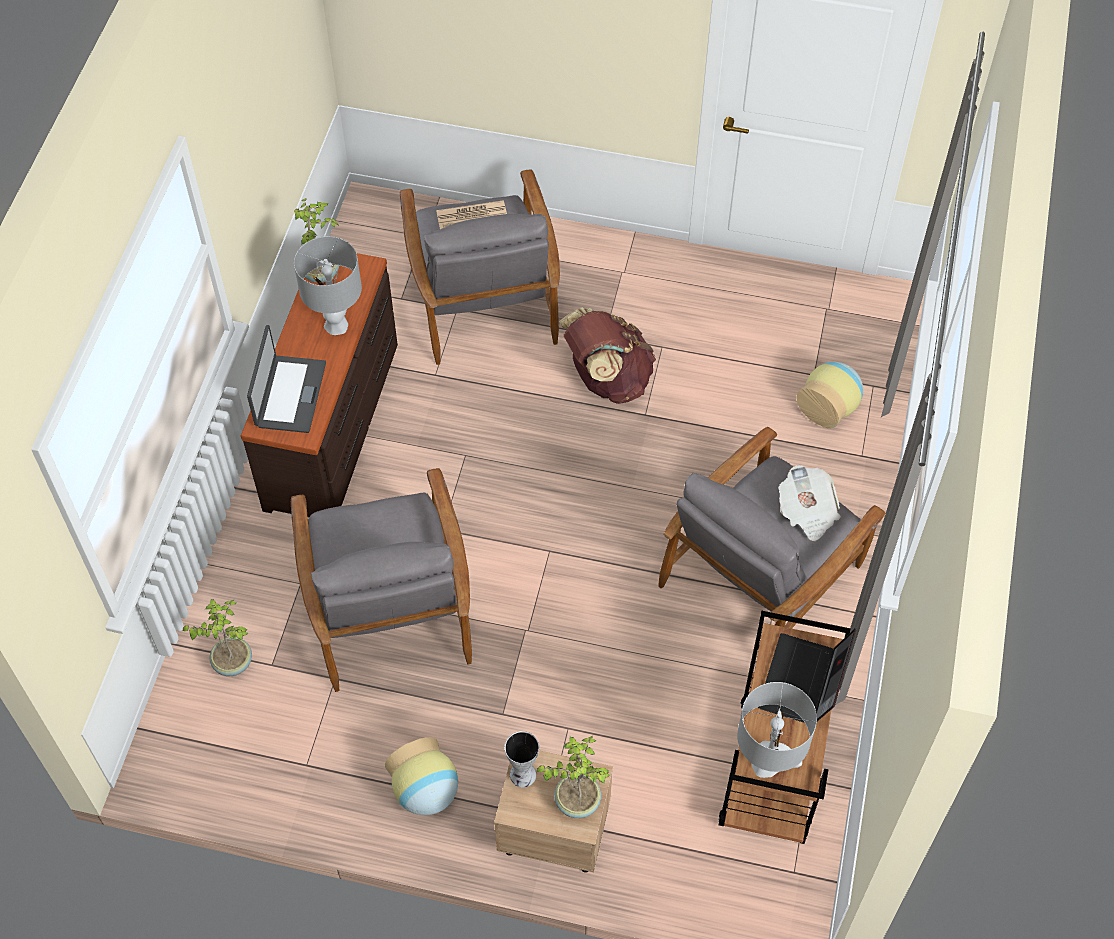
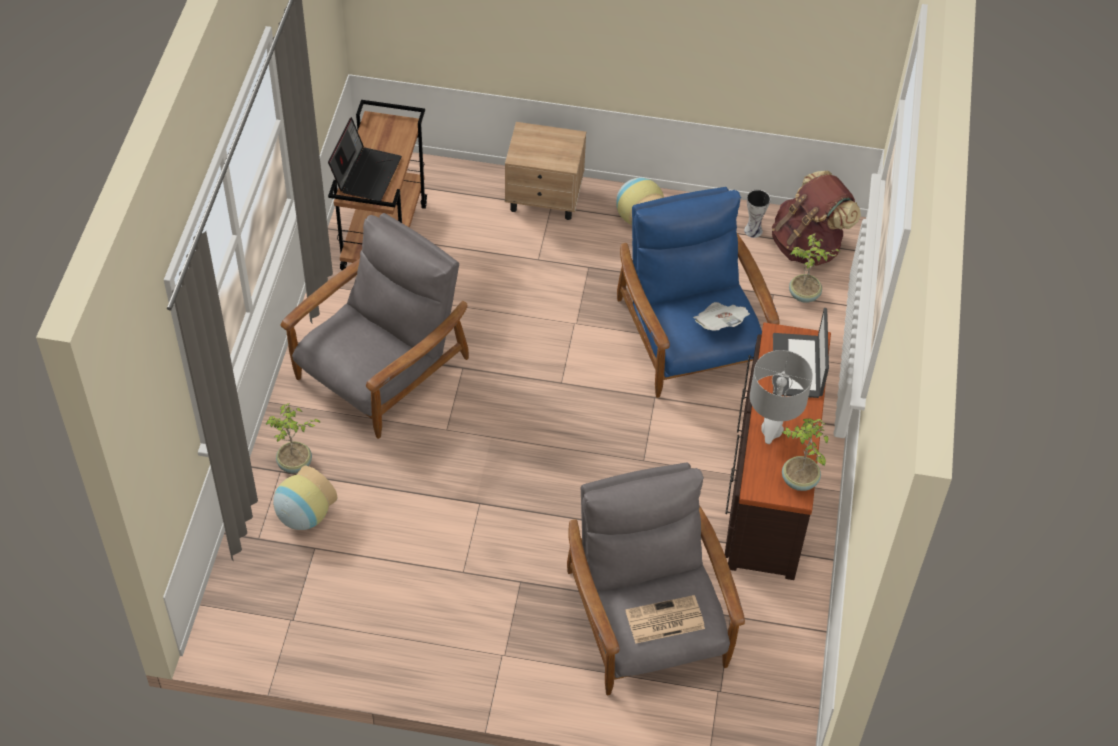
camera: 175 degrees right, 5 degrees down
grey armchair [291,468,472,692] -> blue armchair [617,187,780,398]
vase [505,731,539,787] -> vase moved to [744,190,771,238]
potted plant [537,736,609,818] -> potted plant moved to [266,403,320,473]
brown backpack [559,308,656,404] -> brown backpack moved to [772,171,861,266]
grey table lamp [737,682,817,778] -> none
newspaper [778,464,841,541] -> newspaper moved to [693,302,750,331]

